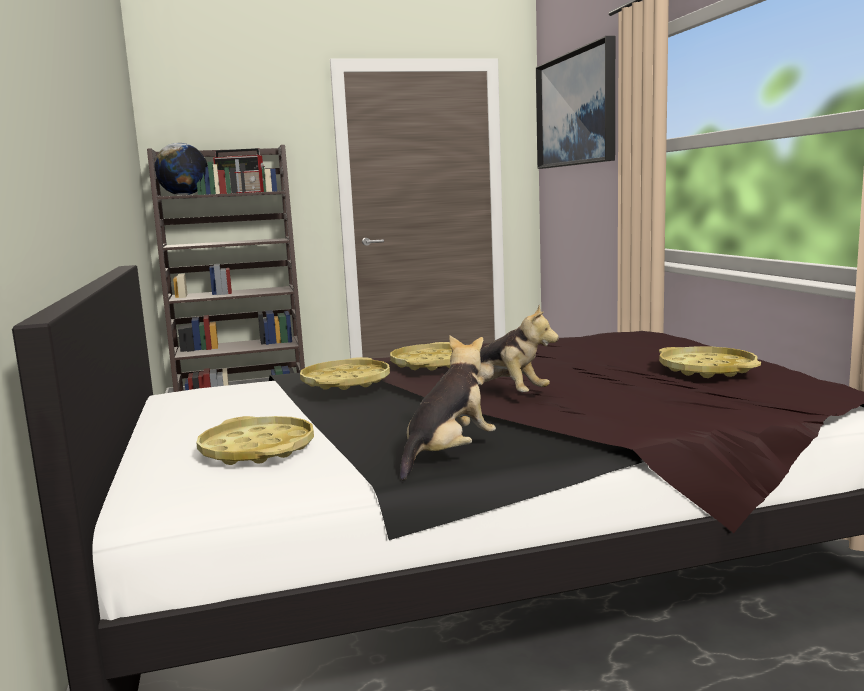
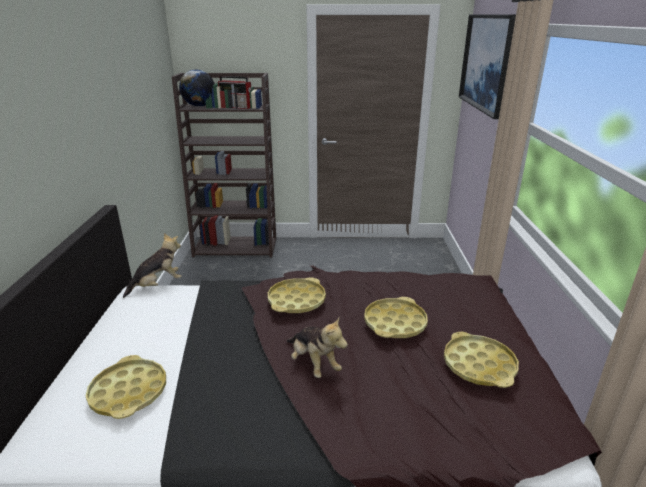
camera: 15 degrees right, 15 degrees up
yellow tray [300,357,390,390] -> yellow tray moved to [364,297,428,338]
plush toy [400,335,496,481] -> plush toy moved to [123,233,182,298]

